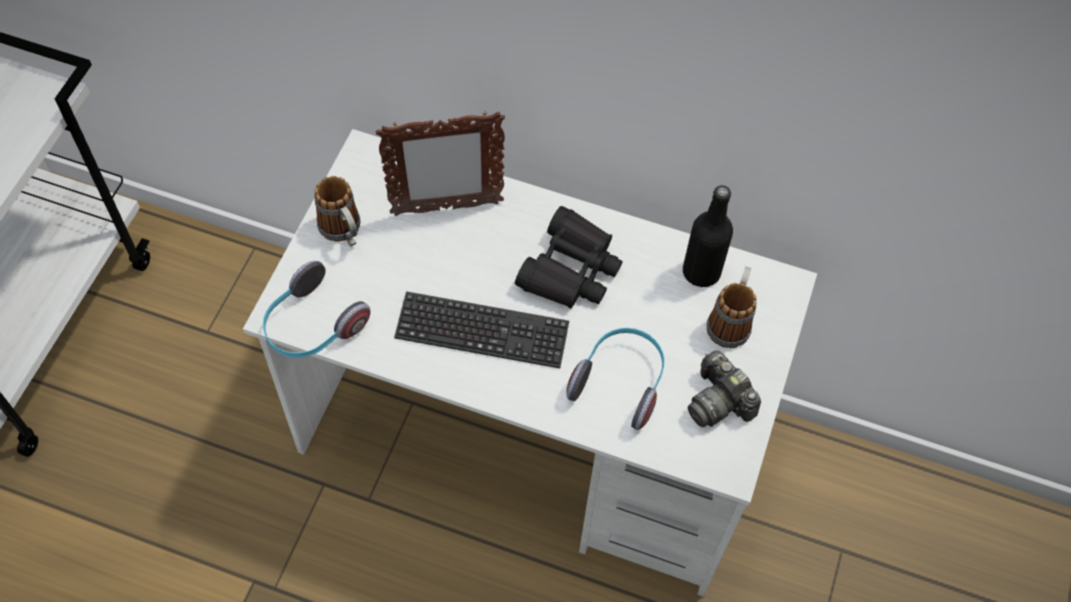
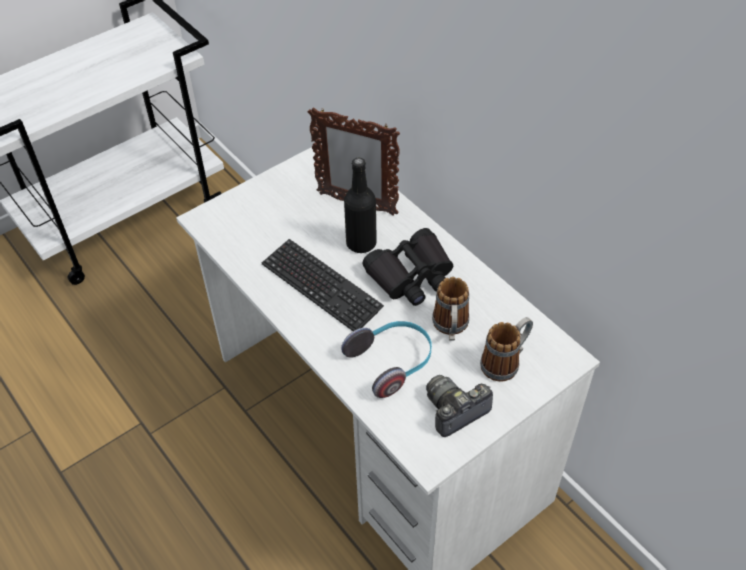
camera: 35 degrees right, 10 degrees down
headphones [263,261,371,358] -> none
mug [314,176,360,246] -> mug moved to [432,277,469,341]
black bottle [683,185,733,287] -> black bottle moved to [344,158,377,253]
camera [688,351,761,427] -> camera turned 60 degrees clockwise [426,375,493,437]

